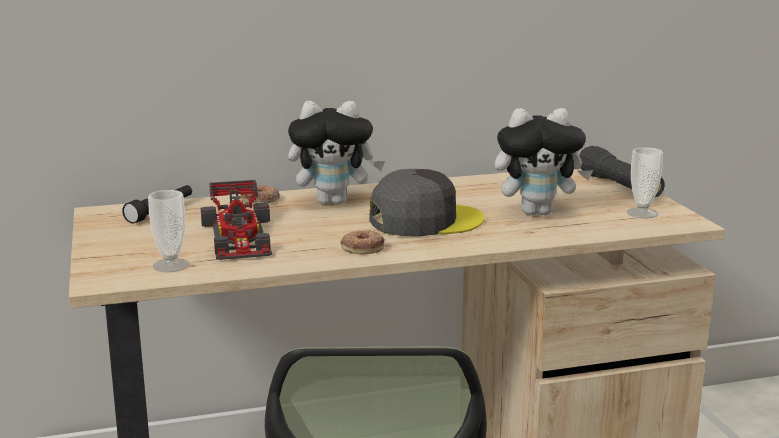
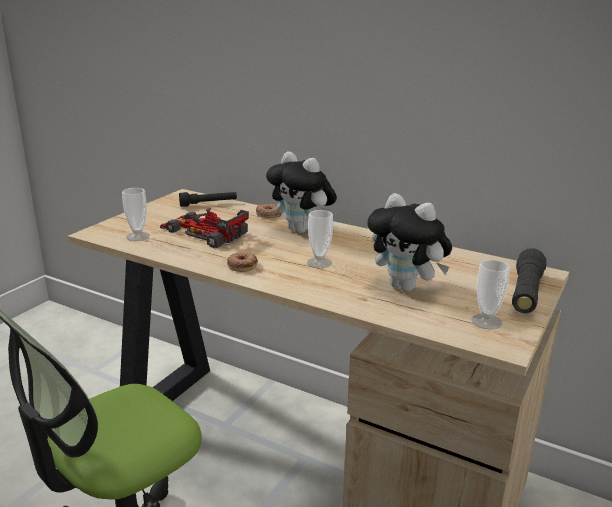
camera: 45 degrees right, 5 degrees up
toy car [201,180,272,260] -> toy car turned 90 degrees clockwise [160,208,249,248]
grey cap [370,169,485,236] -> cup [307,210,333,268]

